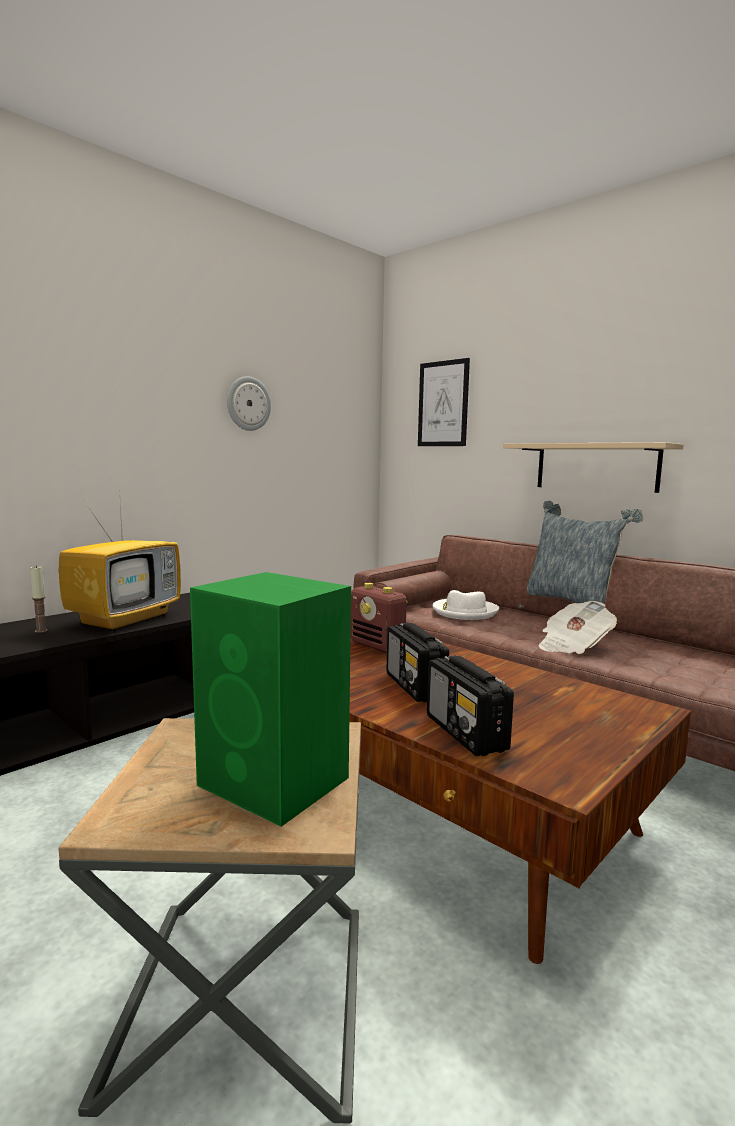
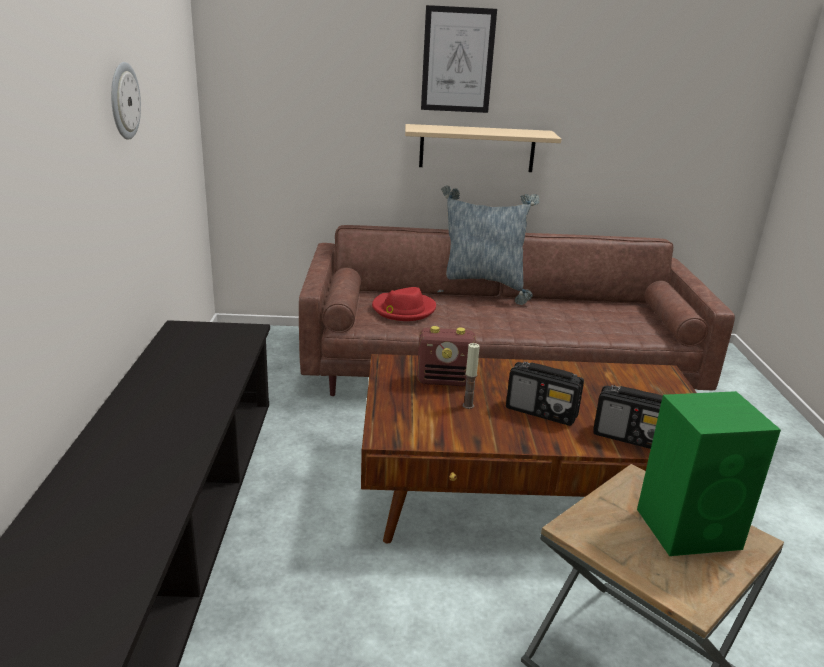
camera: 45 degrees left, 15 degrees up
candle [30,565,48,633] -> candle moved to [463,343,480,409]
television [59,488,181,631] -> none
picture [418,358,470,446] -> picture moved to [421,5,497,113]
white hat [432,590,499,620] -> red hat [372,287,436,321]
newspaper [539,601,617,654] -> none

